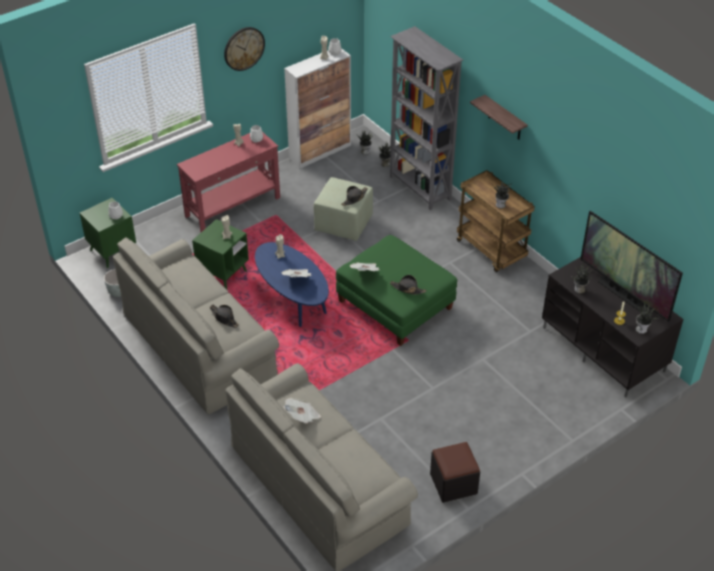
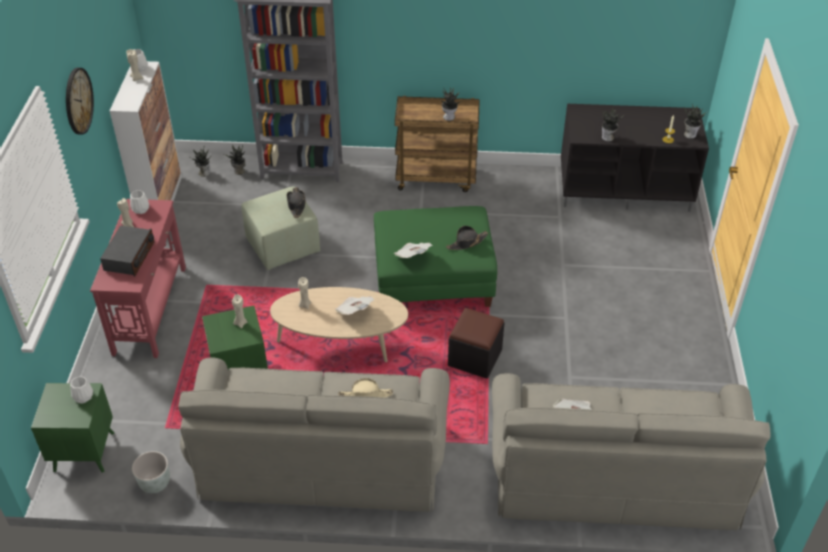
camera: 50 degrees left, 0 degrees up
black hat [209,305,239,328] -> beige hat [339,378,393,398]
blue coffee table [255,242,329,327] -> beige coffee table [270,287,408,362]
black ottoman [430,442,480,503] -> black ottoman moved to [448,308,504,378]
shelf [470,95,528,140] -> none
television [580,211,683,322] -> none
none -> radio [100,226,155,277]

